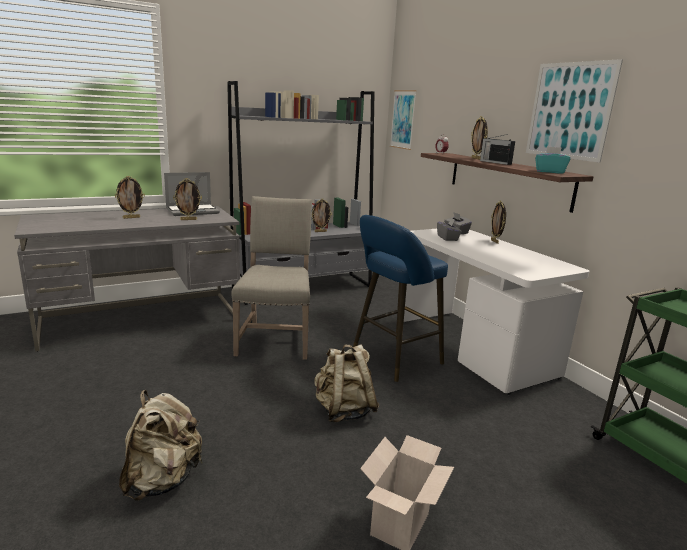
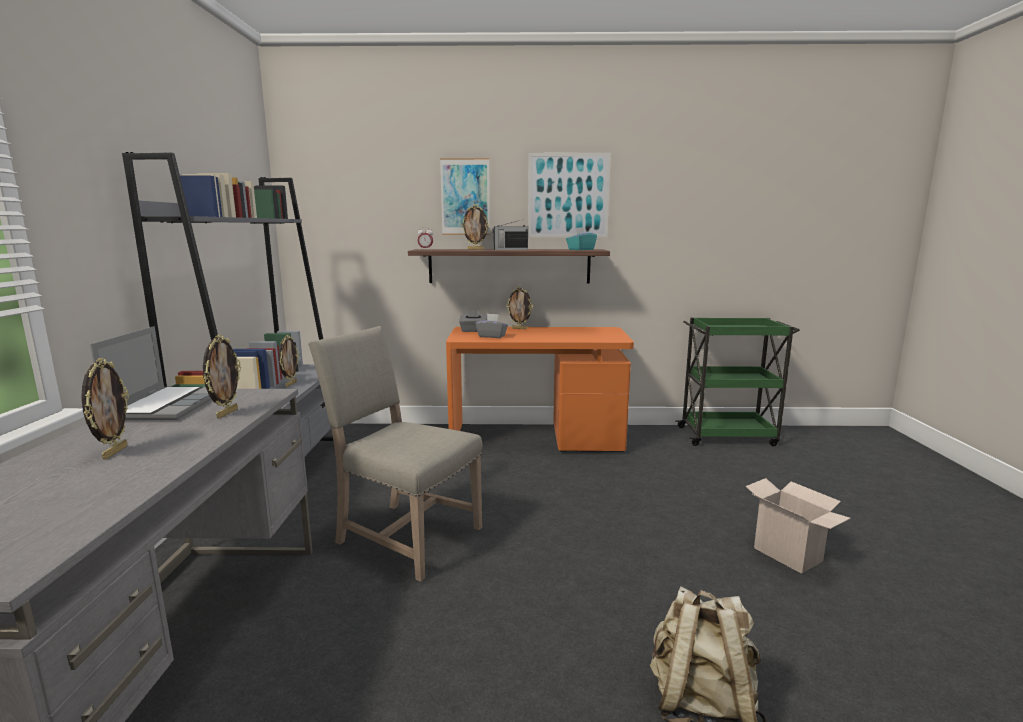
camera: 60 degrees left, 5 degrees down
beige backpack [315,345,379,422] -> none
blue stool [353,215,448,382] -> none
picture [390,90,417,150] -> picture moved to [440,158,490,235]
white desk [404,229,589,395] -> orange desk [446,327,634,452]

